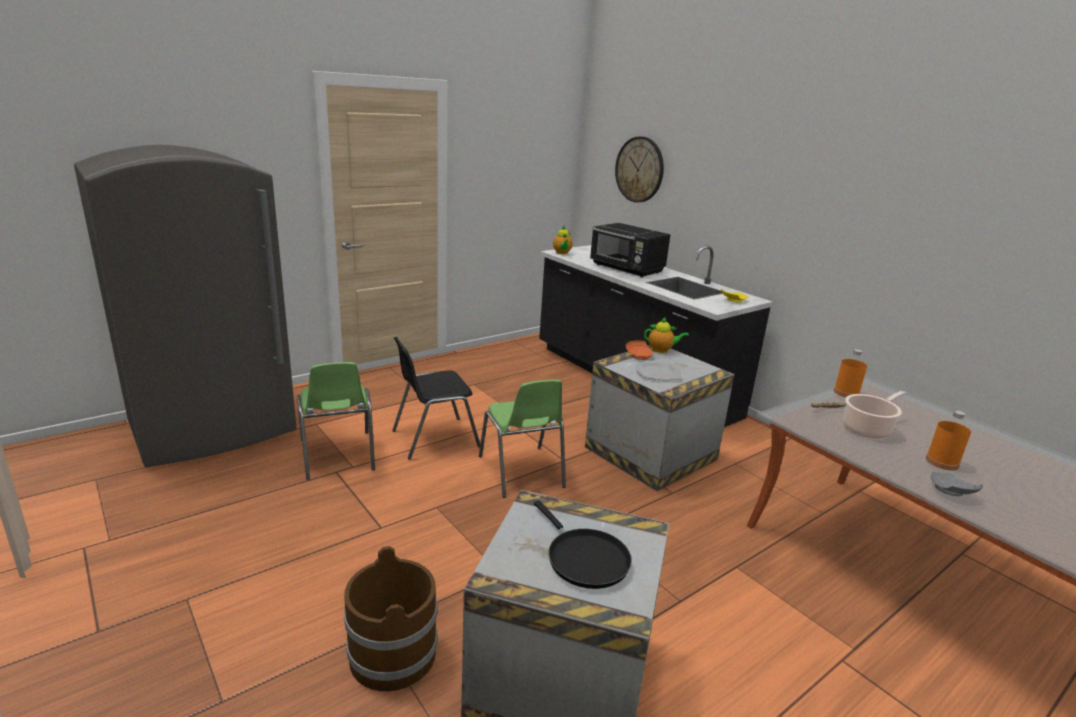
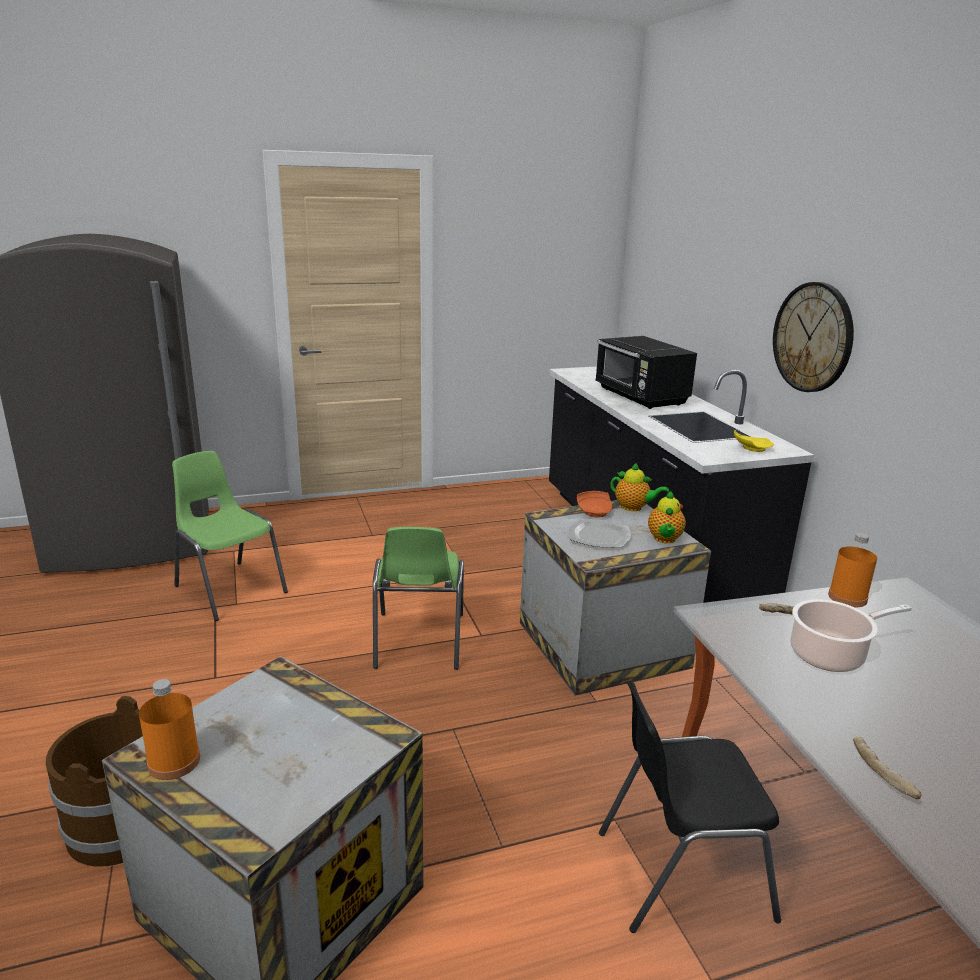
camera: 20 degrees right, 0 degrees up
green chair [297,362,375,480] -> green chair turned 135 degrees clockwise [172,451,288,621]
black chair [392,337,480,460] -> black chair moved to [599,680,781,933]
black frying pan [534,500,632,589] -> none
teapot [553,226,572,254] -> teapot moved to [648,491,686,543]
wall clock [615,136,664,202] -> wall clock moved to [773,282,854,392]
orange bottle [926,410,971,470] -> orange bottle moved to [139,679,200,780]
grey plate [931,472,983,496] -> bread [853,736,921,799]

